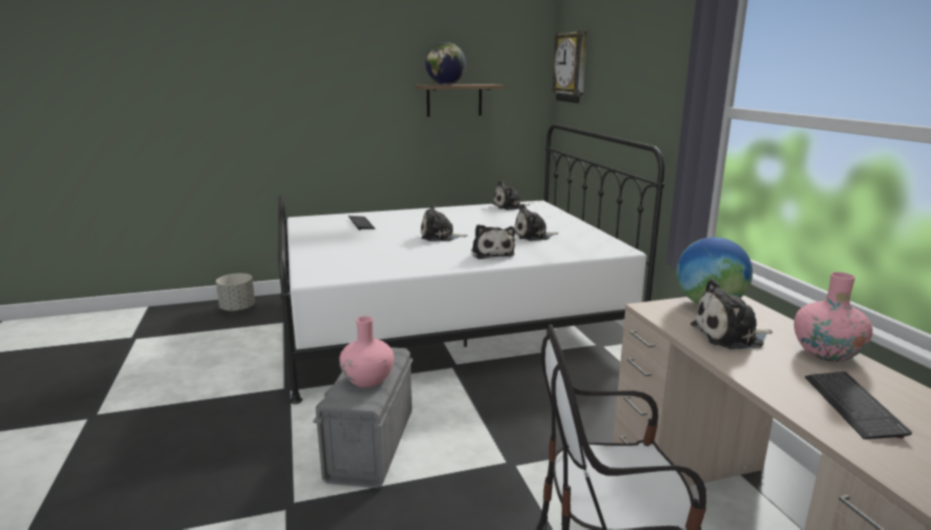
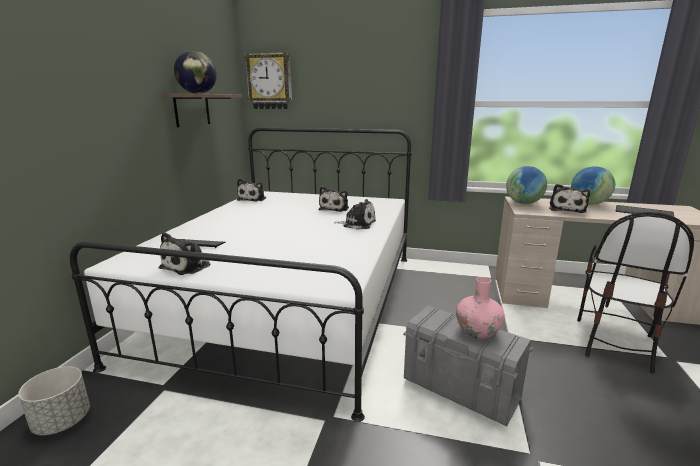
camera: 60 degrees left, 0 degrees up
plush toy [421,204,468,241] -> plush toy moved to [159,232,210,275]
pink vase [794,272,873,362] -> globe [571,166,615,205]

